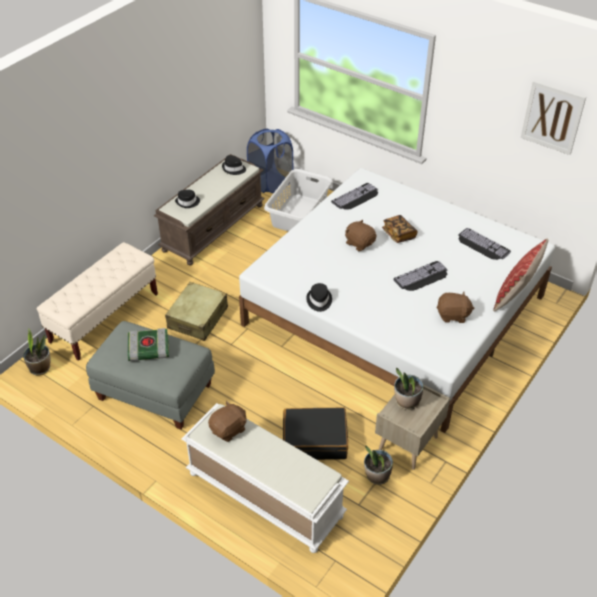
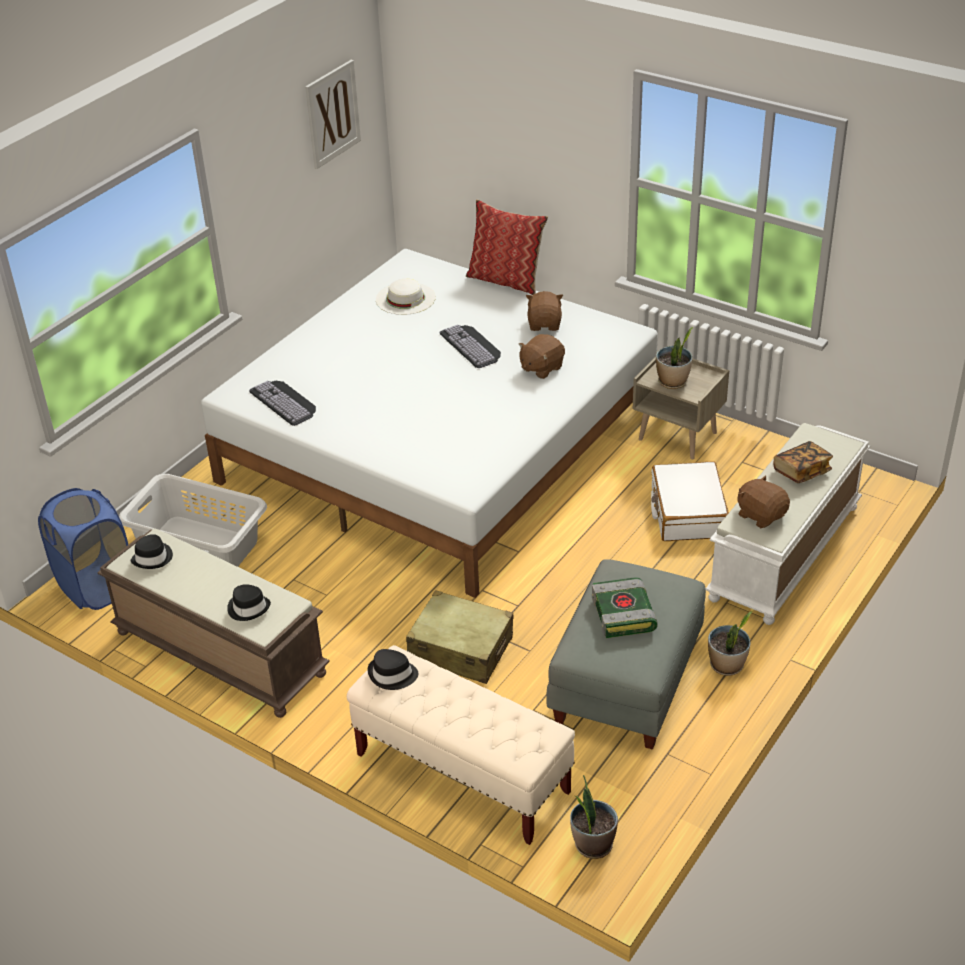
camera: 90 degrees left, 5 degrees down
black suitcase [283,407,348,460] -> white suitcase [651,461,729,541]
black hat [306,283,332,312] -> black hat moved to [368,649,419,690]
brown plush toy [345,219,376,251] -> brown plush toy moved to [519,334,565,379]
potted plant [364,445,393,485] -> potted plant moved to [708,611,753,676]
book [382,215,418,243] -> book moved to [774,441,833,483]
keyboard [458,228,511,260] -> white hat [376,279,436,315]

